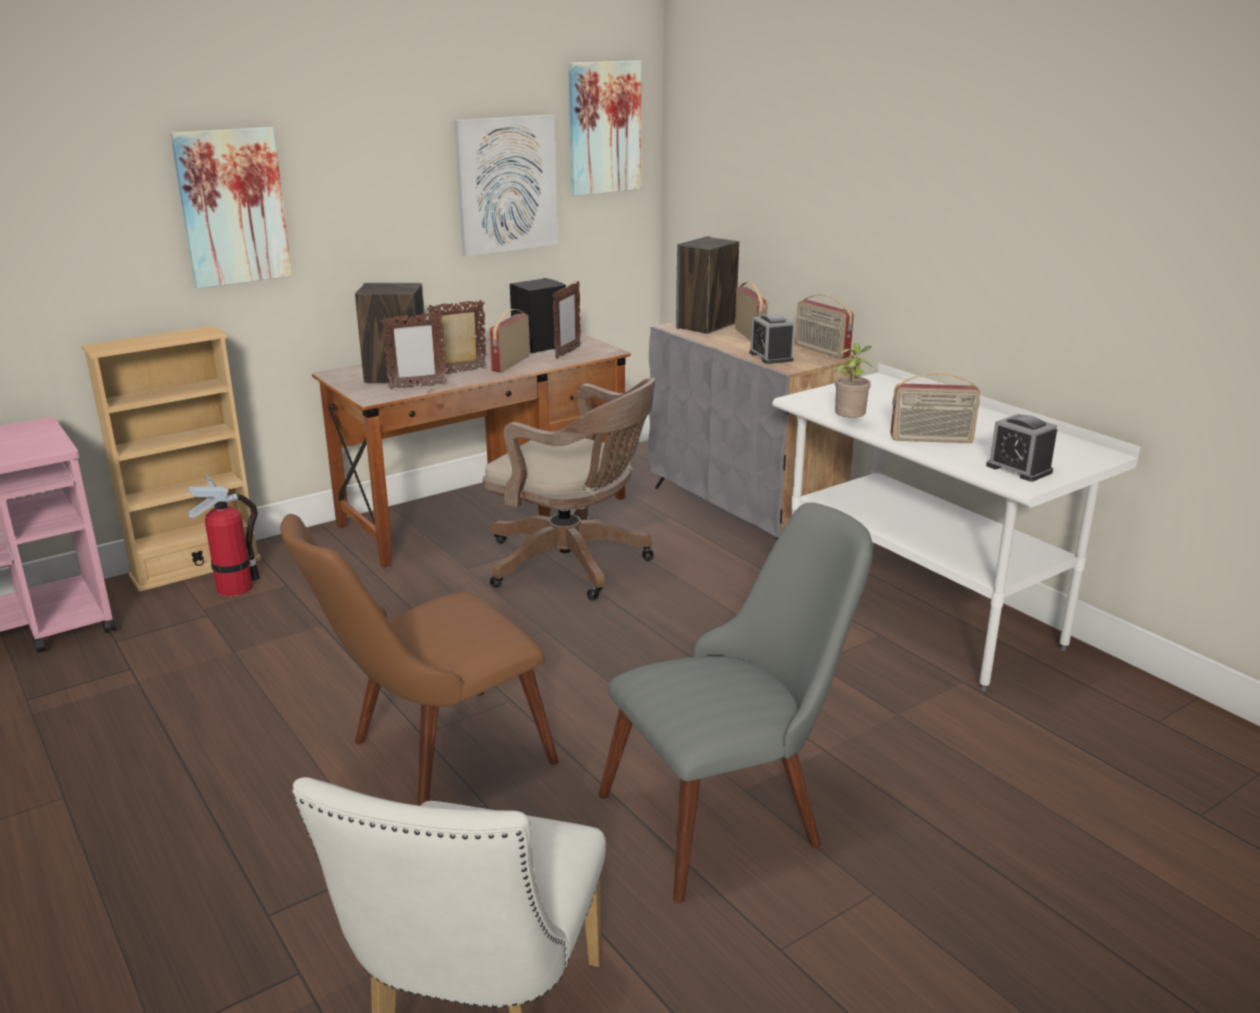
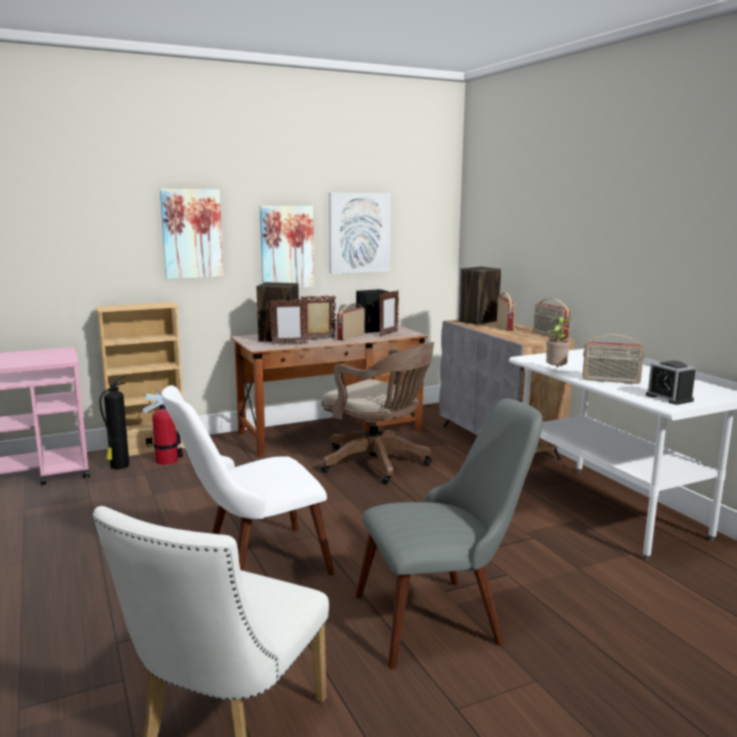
camera: 10 degrees right, 10 degrees down
brown chair [280,514,559,806] -> white chair [162,385,335,575]
picture [568,61,641,196] -> picture moved to [260,206,314,288]
alarm clock [750,314,795,364] -> none
none -> fire extinguisher [99,376,129,469]

